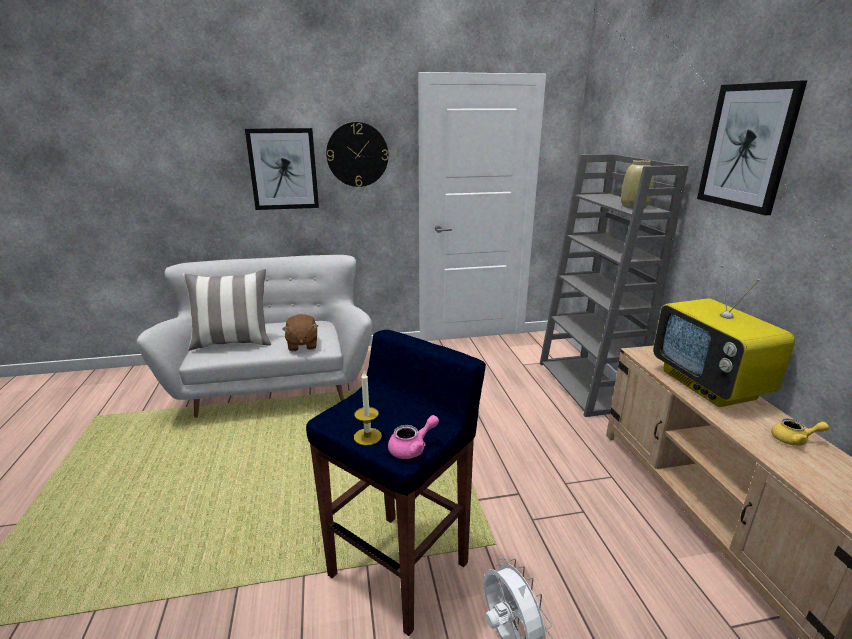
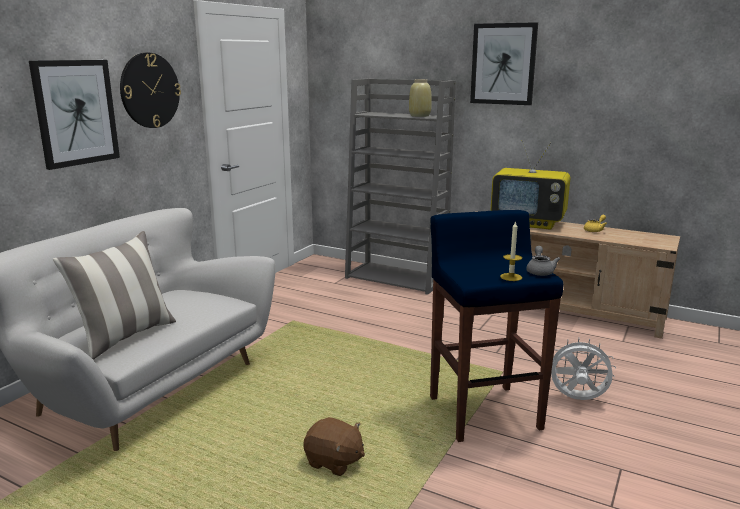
camera: 50 degrees left, 5 degrees down
brown plush toy [282,314,318,351] -> brown plush toy moved to [303,417,365,476]
pink teapot [388,415,439,459] -> grey teapot [526,246,560,276]

